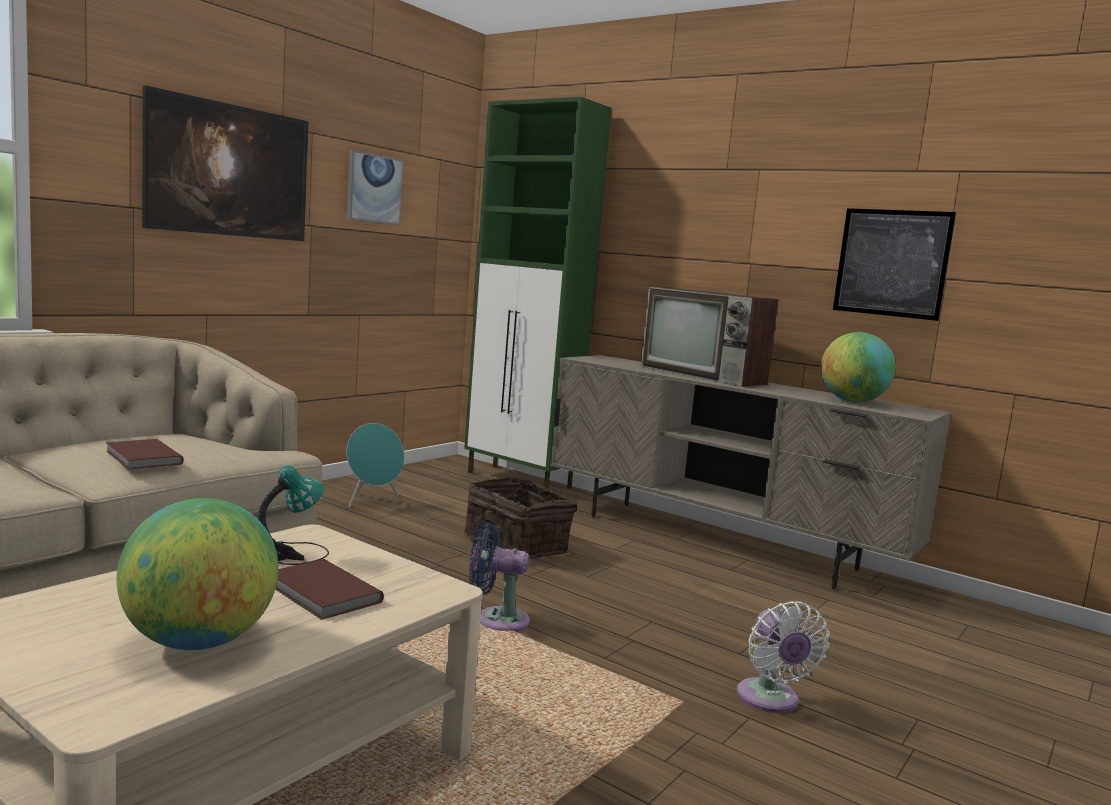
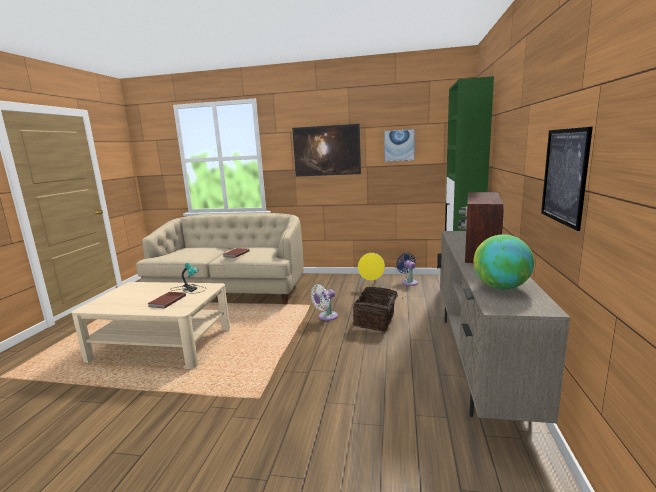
camera: 65 degrees right, 5 degrees up
globe [117,498,279,650] -> none
turquoise speaker [346,423,404,508] -> yellow speaker [358,253,385,288]
blue fan [469,523,530,632] -> blue fan moved to [396,253,418,286]
white fan [737,601,830,713] -> white fan moved to [311,284,338,321]

